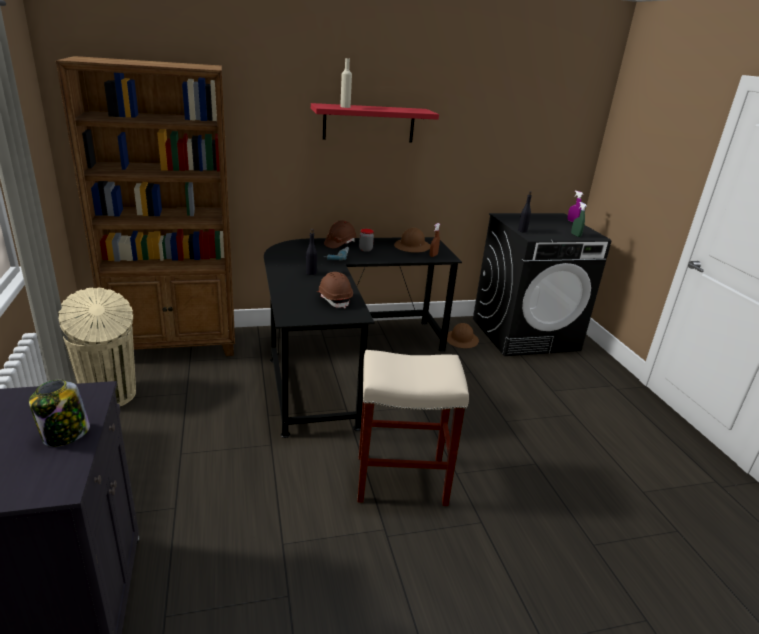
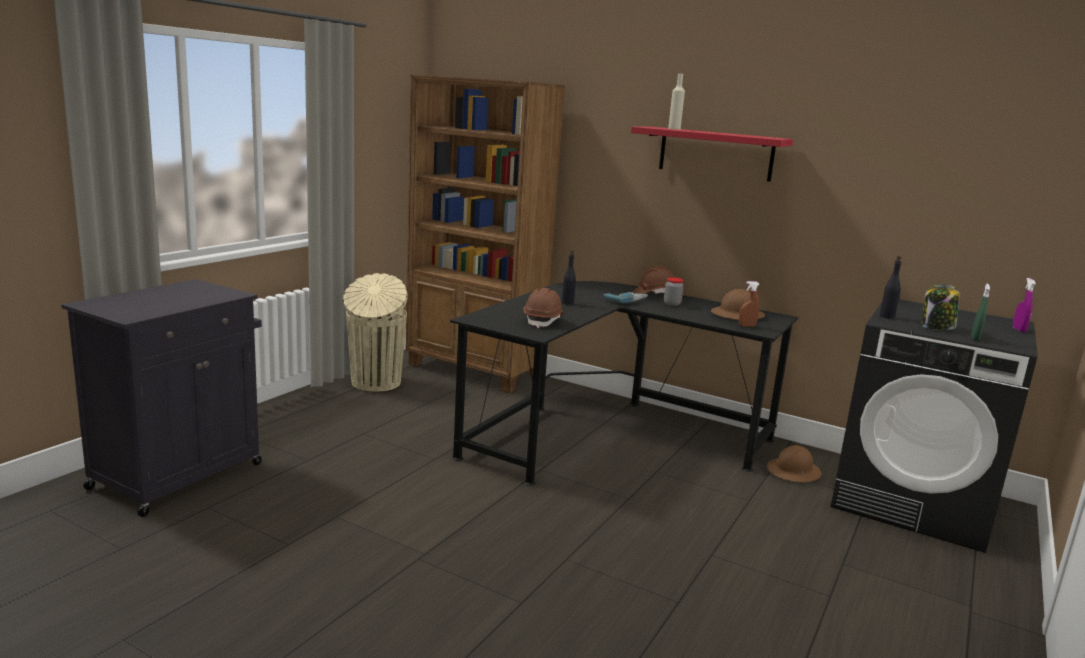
camera: 45 degrees right, 10 degrees down
jar [29,380,90,447] -> jar moved to [921,285,960,330]
beige stool [358,350,469,506] -> none

